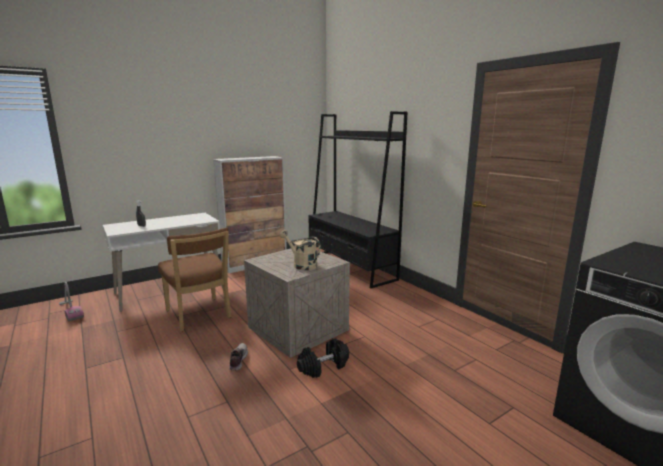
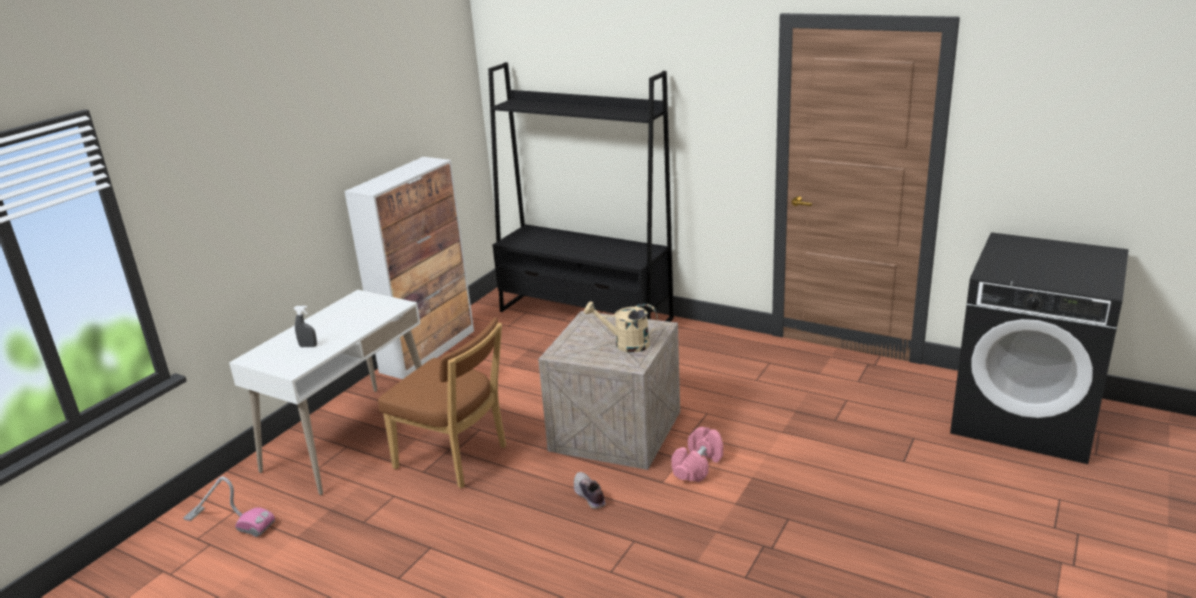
camera: 25 degrees left, 10 degrees up
black dumbbell [297,338,349,378] -> pink dumbbell [671,427,723,482]

